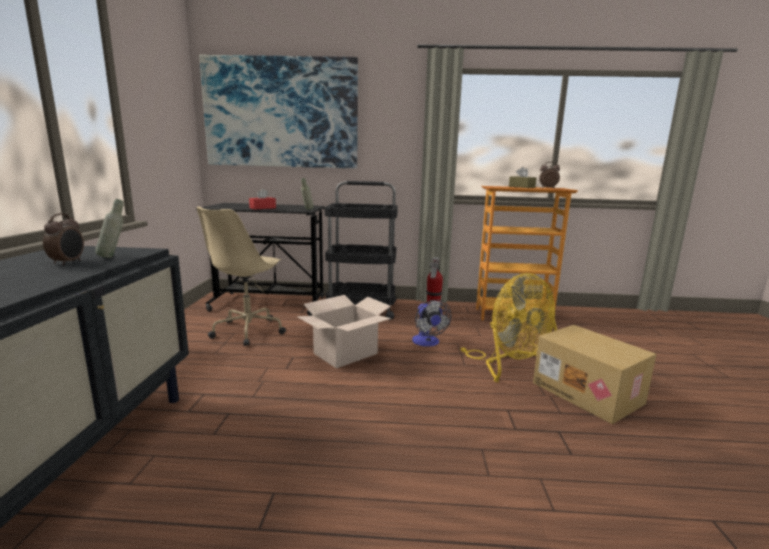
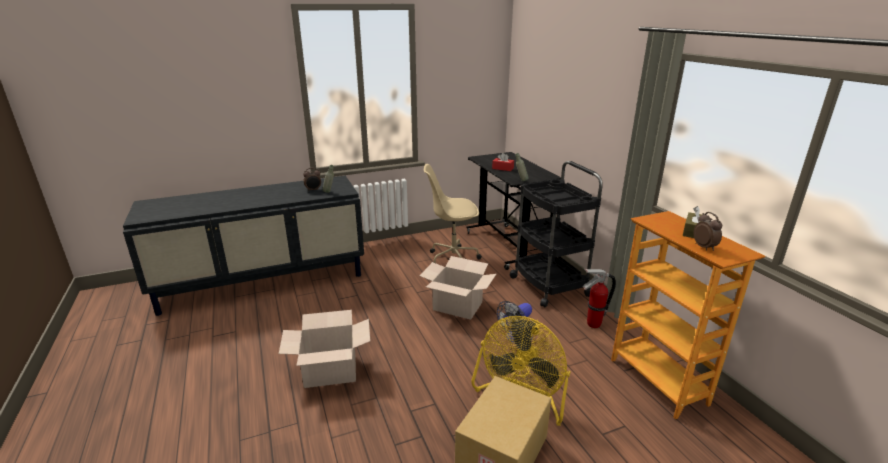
camera: 65 degrees right, 10 degrees up
picture [199,55,358,168] -> none
none -> cardboard box [279,310,370,388]

